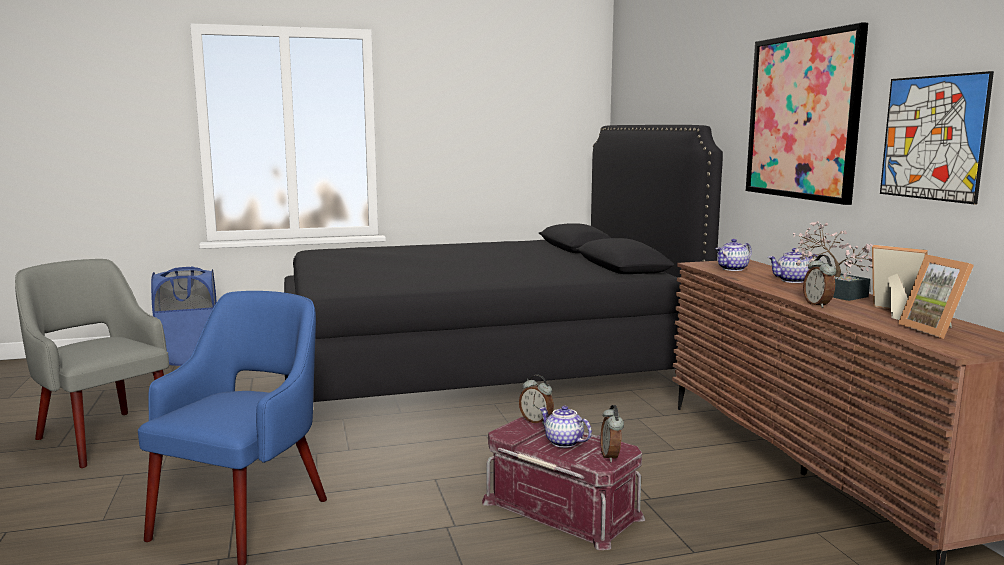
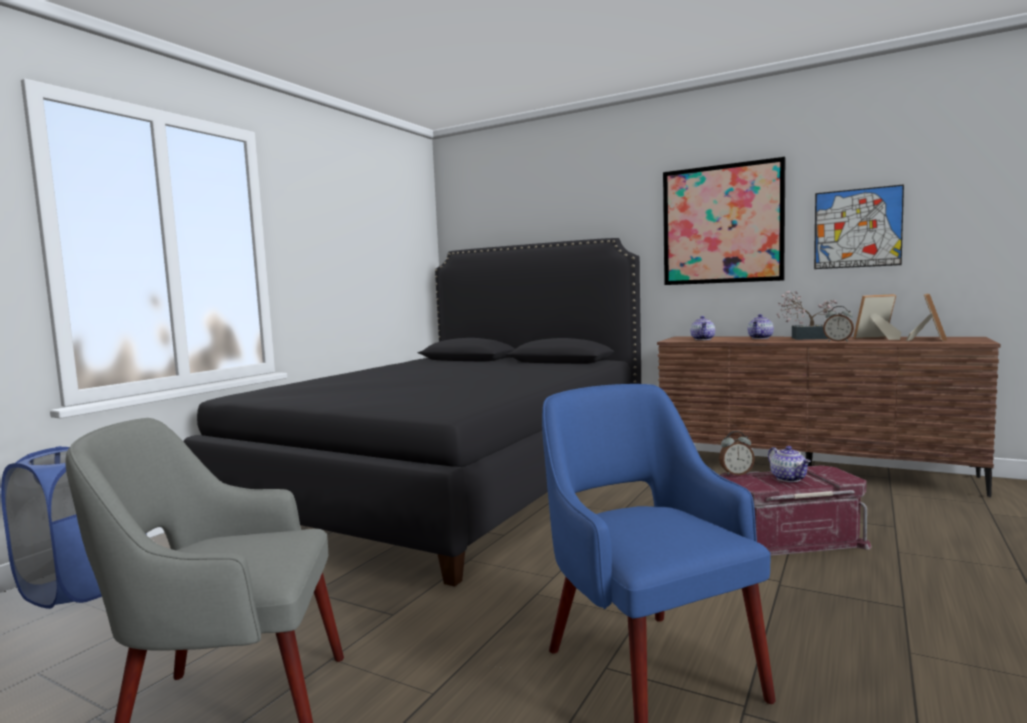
camera: 45 degrees left, 5 degrees down
teapot [539,406,592,448] -> teapot turned 105 degrees counterclockwise [768,446,811,482]
alarm clock [600,405,624,462] -> none
picture frame [898,254,974,339] -> picture frame turned 90 degrees counterclockwise [906,293,947,341]

